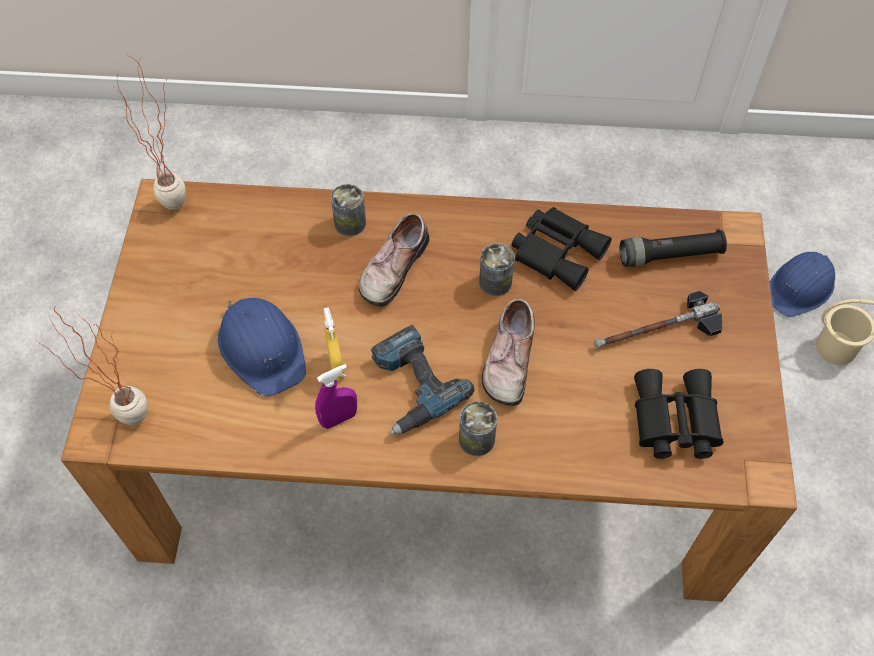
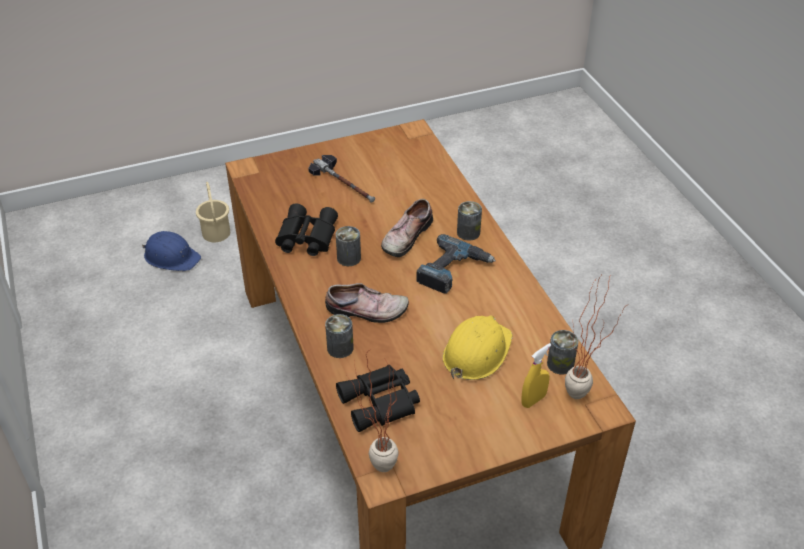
camera: 115 degrees left, 15 degrees down
blue hard hat [218,298,306,396] -> yellow hard hat [443,316,513,380]
purple spray bottle [315,364,357,429] -> none
yellow spray bottle [324,307,345,381] -> yellow spray bottle moved to [521,343,551,408]
shoe [482,299,535,406] -> shoe turned 135 degrees clockwise [381,199,433,257]
black flashlight [620,229,727,267] -> none
black binoculars [634,369,723,459] -> black binoculars moved to [336,365,420,432]
none -> can [547,330,579,375]

